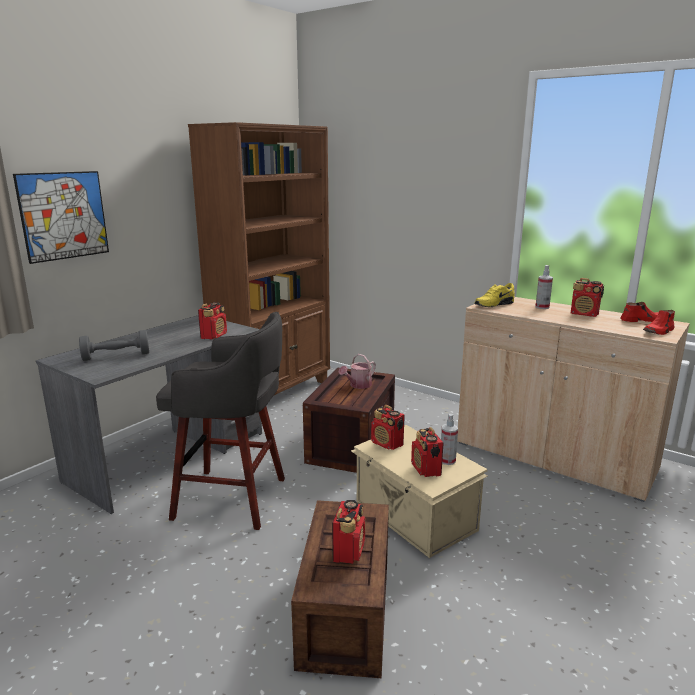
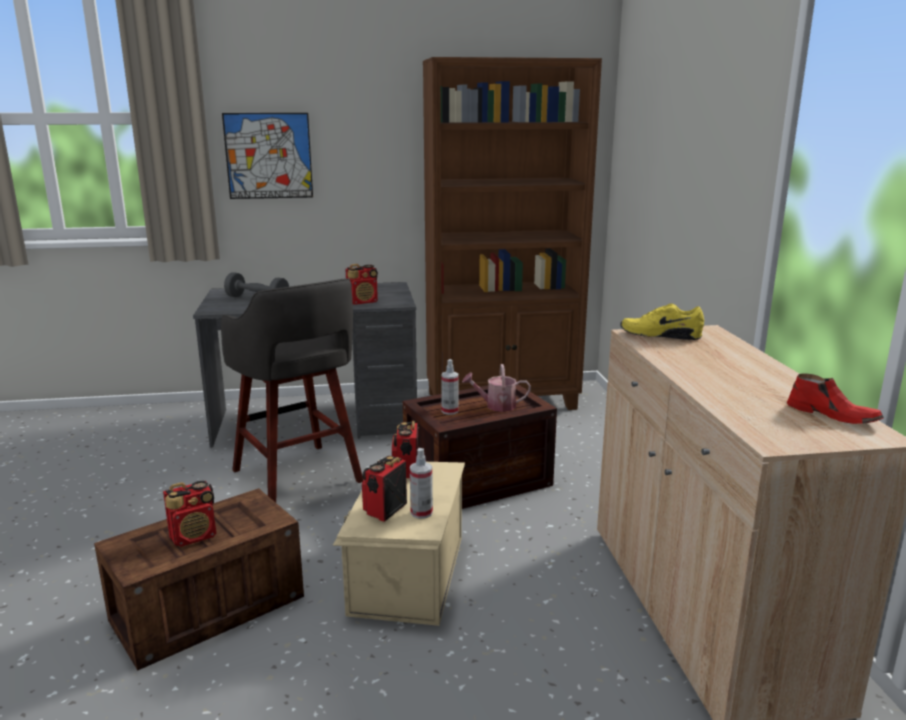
camera: 45 degrees right, 0 degrees up
spray bottle [535,265,553,309] -> spray bottle moved to [441,359,459,415]
radio [571,278,604,317] -> none
red shoe [643,310,675,335] -> none

